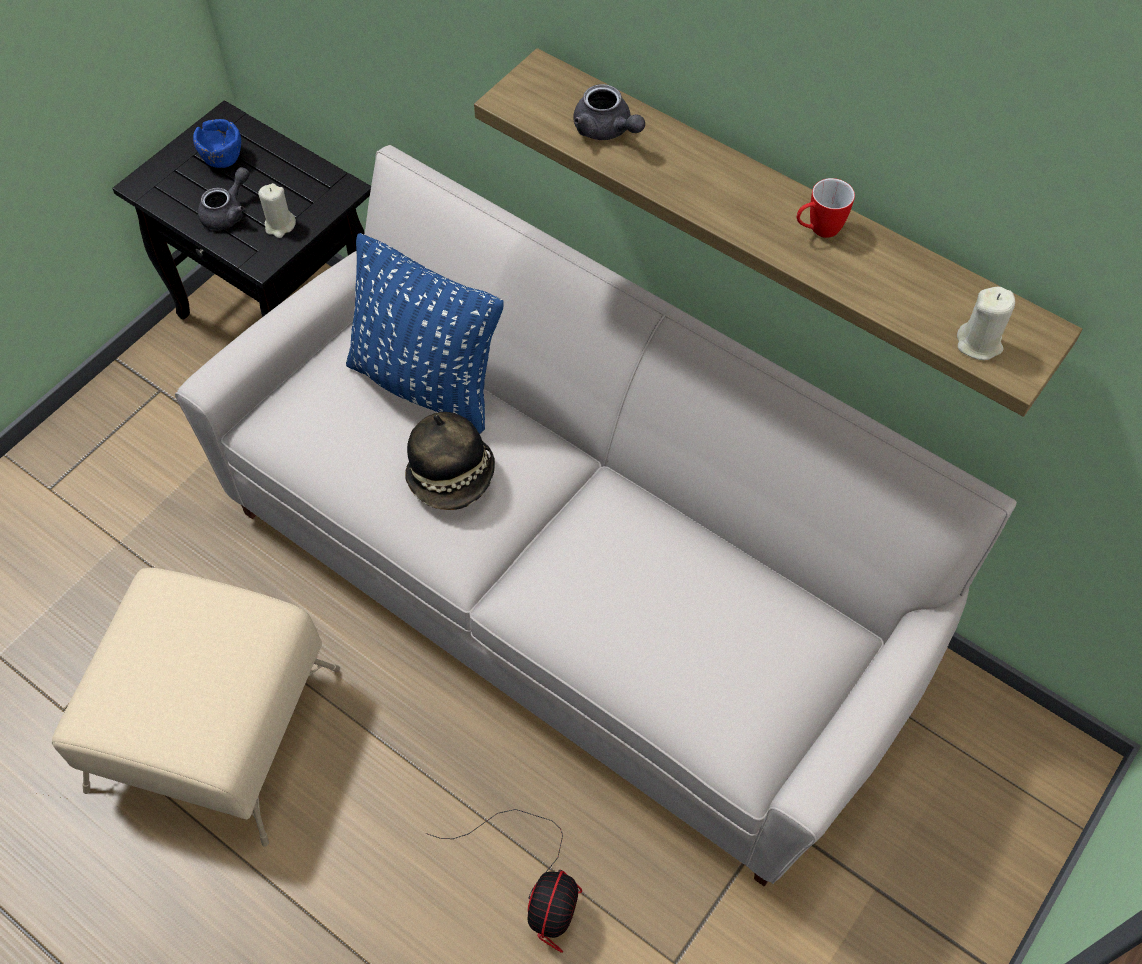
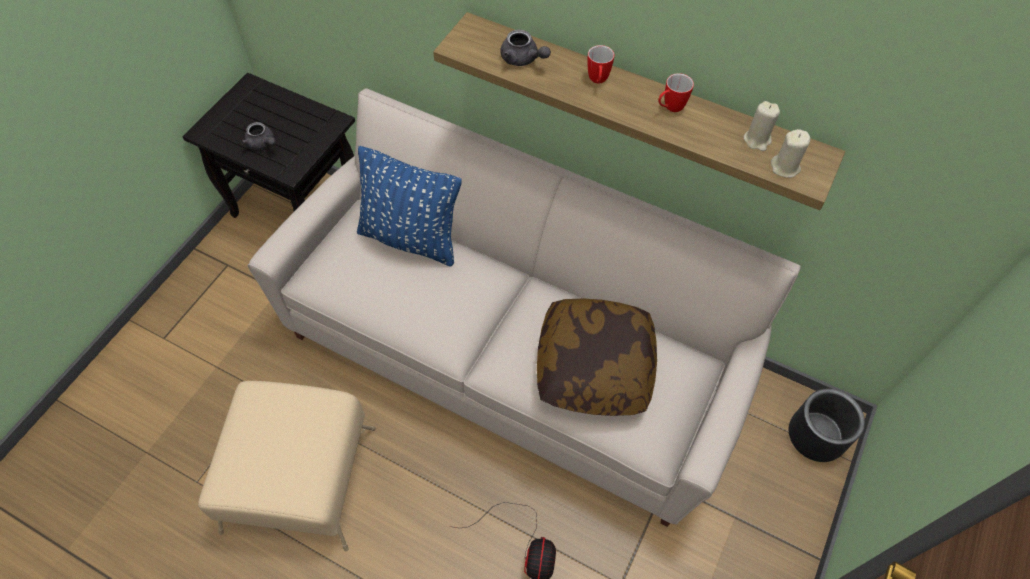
camera: 10 degrees left, 0 degrees up
blue bowl [193,119,241,168] -> none
grey teapot [198,167,249,230] -> grey teapot turned 105 degrees clockwise [241,122,276,150]
beige candle [258,183,296,238] -> beige candle moved to [744,101,780,151]
hat [405,412,495,510] -> none
none -> pillow [537,299,657,416]
none -> mug [587,45,615,84]
none -> black planter [789,389,865,462]

